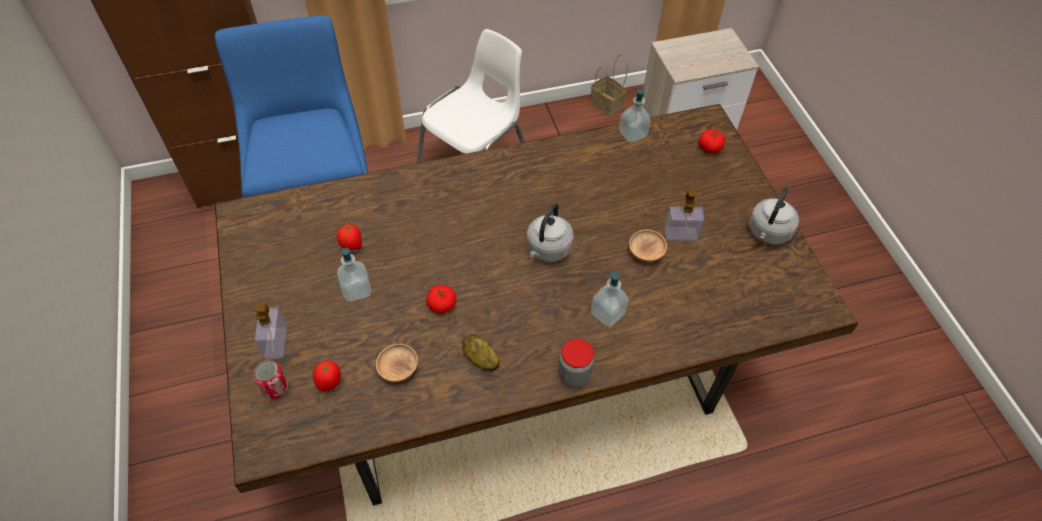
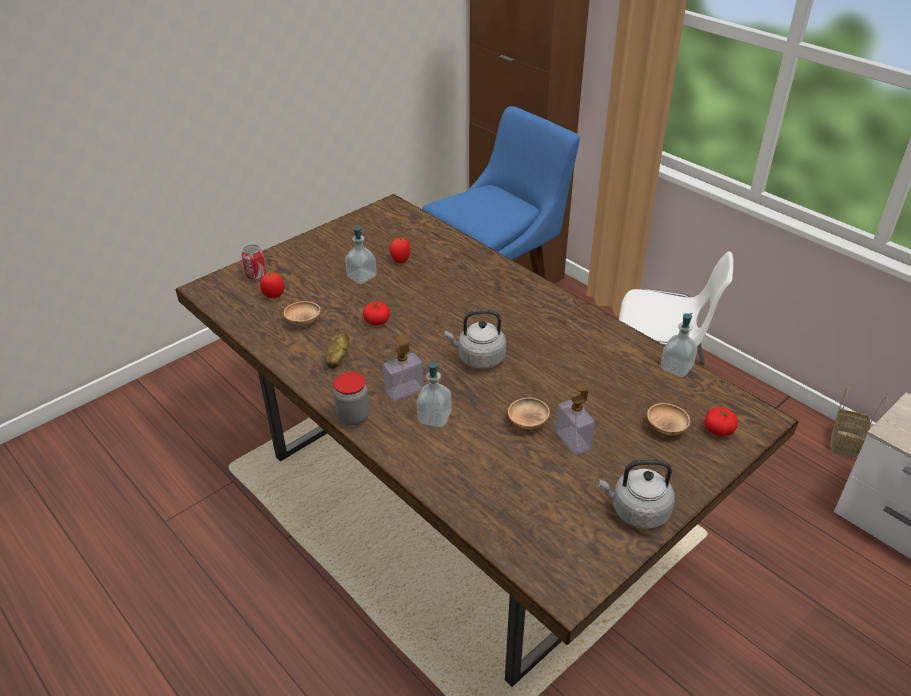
camera: 65 degrees right, 15 degrees down
soap dispenser [253,302,287,359] -> soap dispenser moved to [383,335,424,401]
none -> brown bowl [647,403,690,436]

